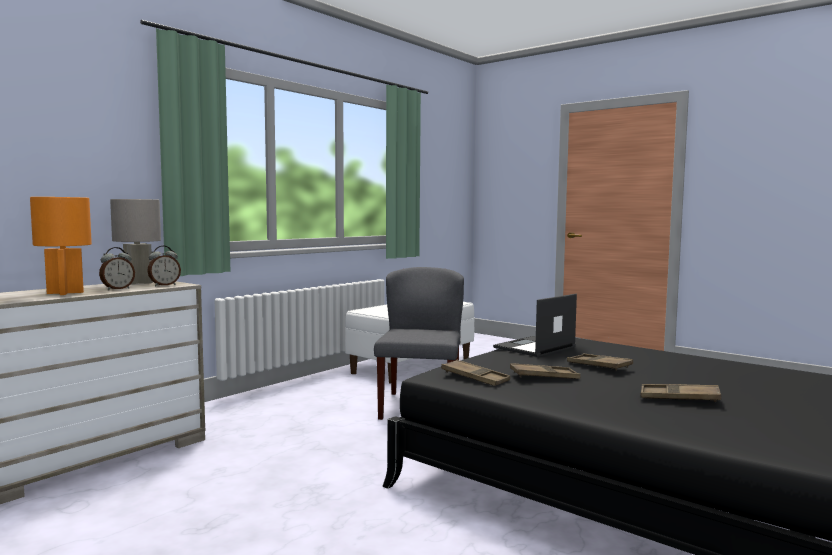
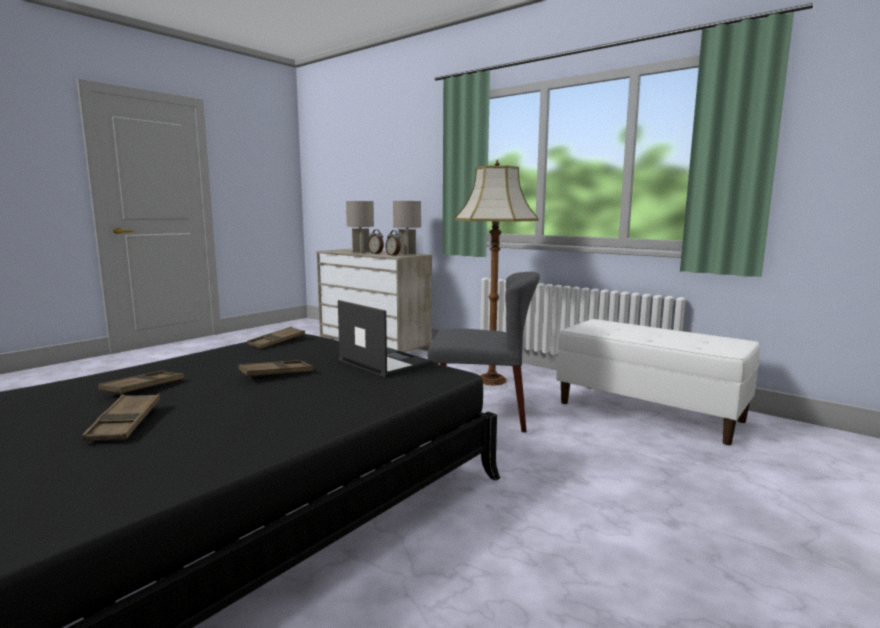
camera: 90 degrees right, 5 degrees up
orange table lamp [30,197,92,295] -> grey table lamp [346,201,374,253]
brown tray [510,363,581,379] -> brown tray moved to [82,394,160,441]
none -> floor lamp [455,159,539,385]

